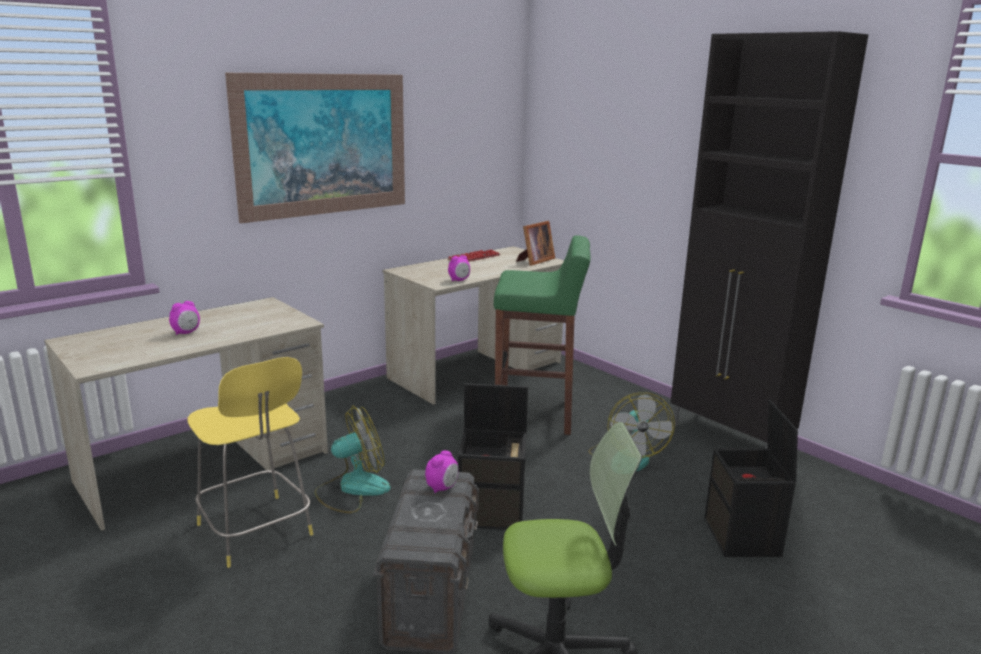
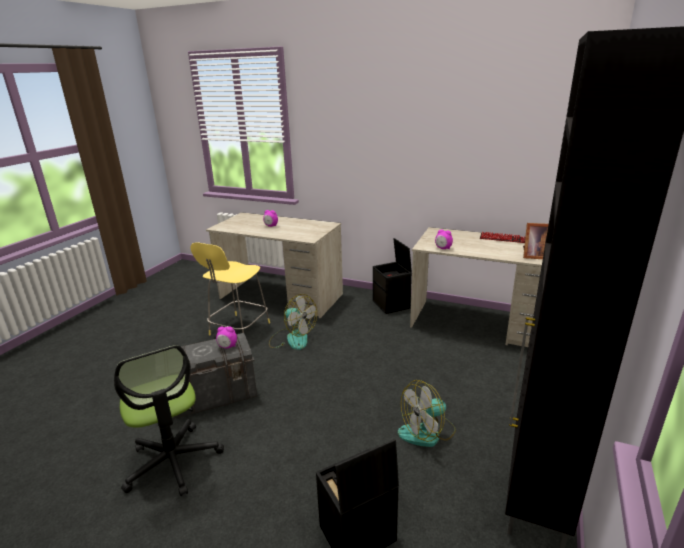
camera: 65 degrees right, 5 degrees up
picture [225,73,405,223] -> none
black storage box [458,383,528,530] -> black storage box moved to [373,238,412,314]
green stool [494,235,591,435] -> none

